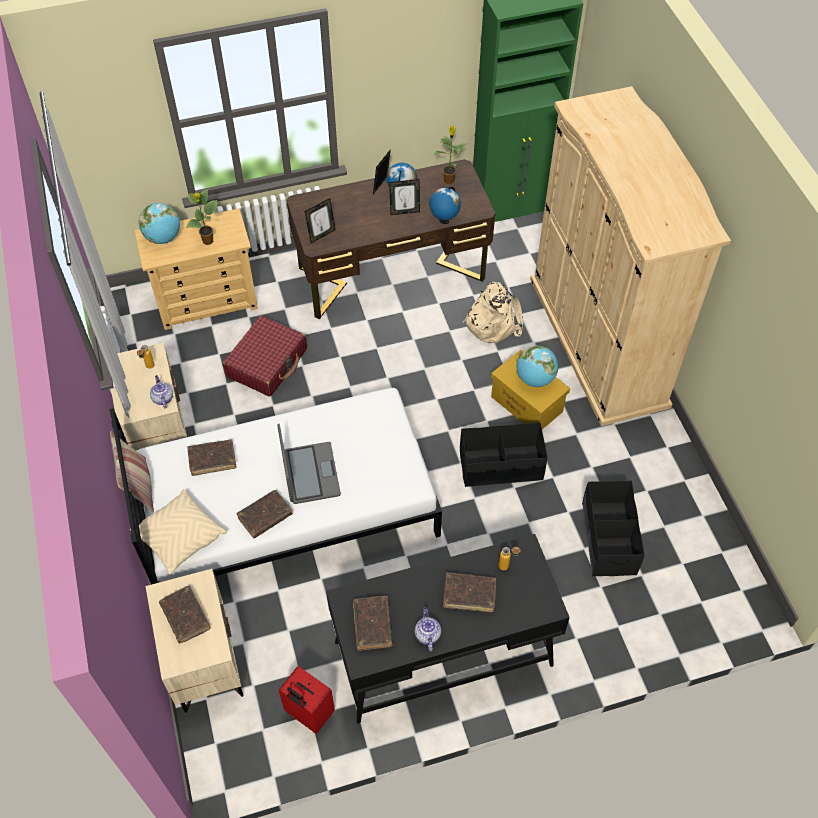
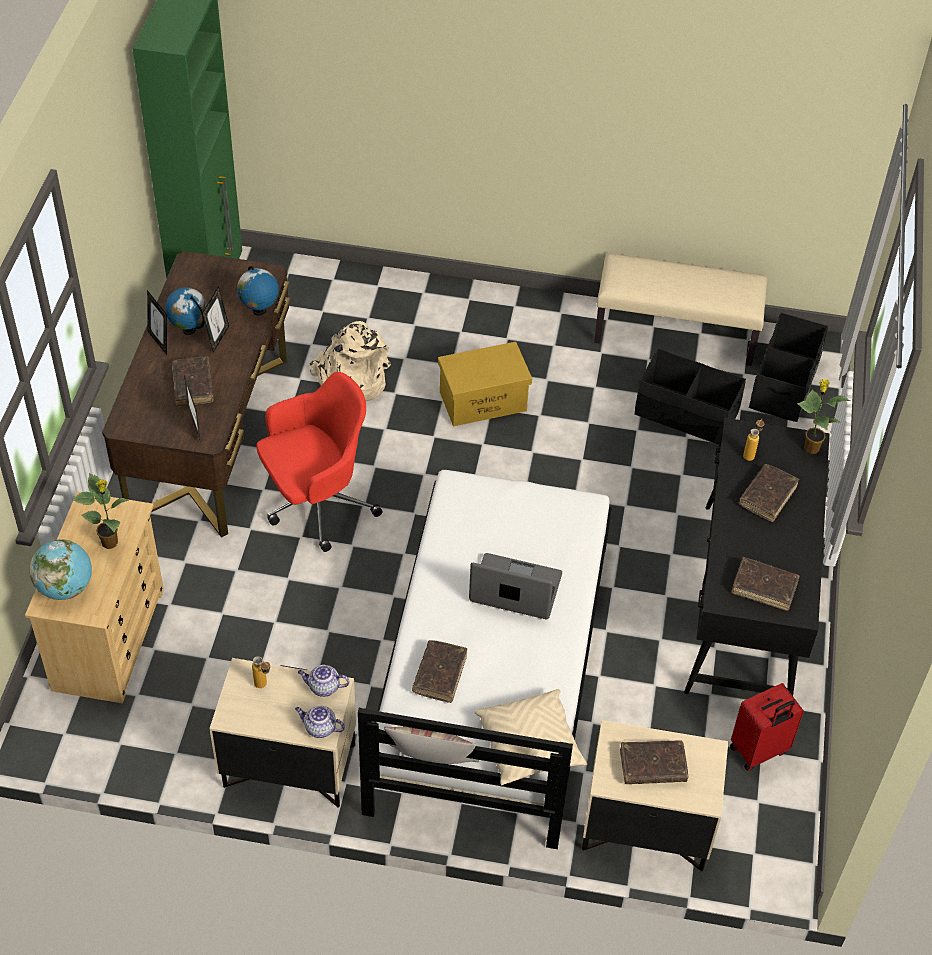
camera: 65 degrees left, 5 degrees down
red suitcase [223,316,307,397] -> none
brown book [236,490,292,538] -> brown book moved to [172,357,214,407]
teapot [415,607,441,651] -> teapot moved to [295,706,345,738]
potted plant [433,126,467,184] -> potted plant moved to [797,379,850,454]
black storage box [460,422,548,487] -> black storage box moved to [749,313,828,422]
globe [516,346,558,387] -> none
beige wardrobe [530,86,731,426] -> none
none -> red office chair [256,372,383,552]
none -> beige bench [594,254,768,366]

